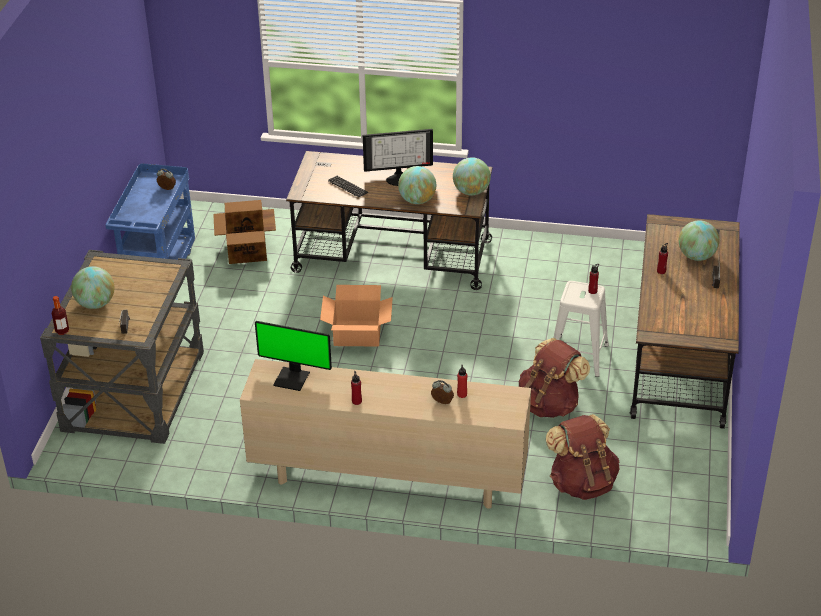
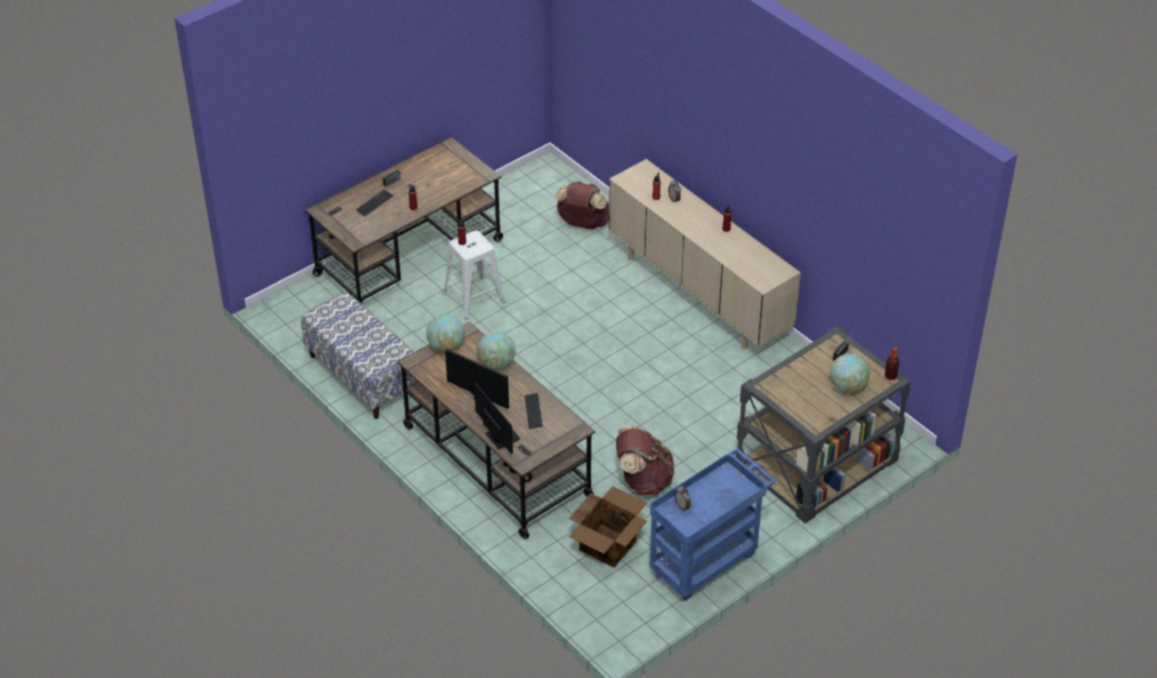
camera: 140 degrees left, 5 degrees up
monitor [255,321,332,391] -> monitor moved to [474,383,520,454]
cardboard box [320,285,393,347] -> none
brown backpack [519,338,590,418] -> brown backpack moved to [616,425,675,496]
globe [679,220,719,261] -> keyboard [356,189,393,216]
none -> bench [301,292,417,419]

